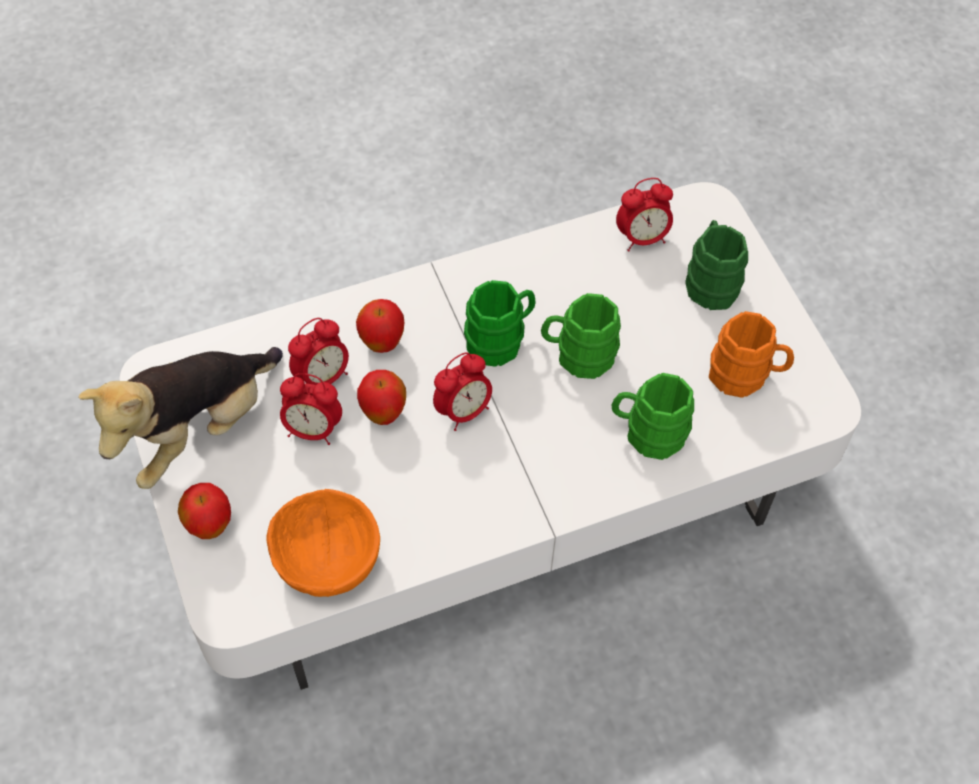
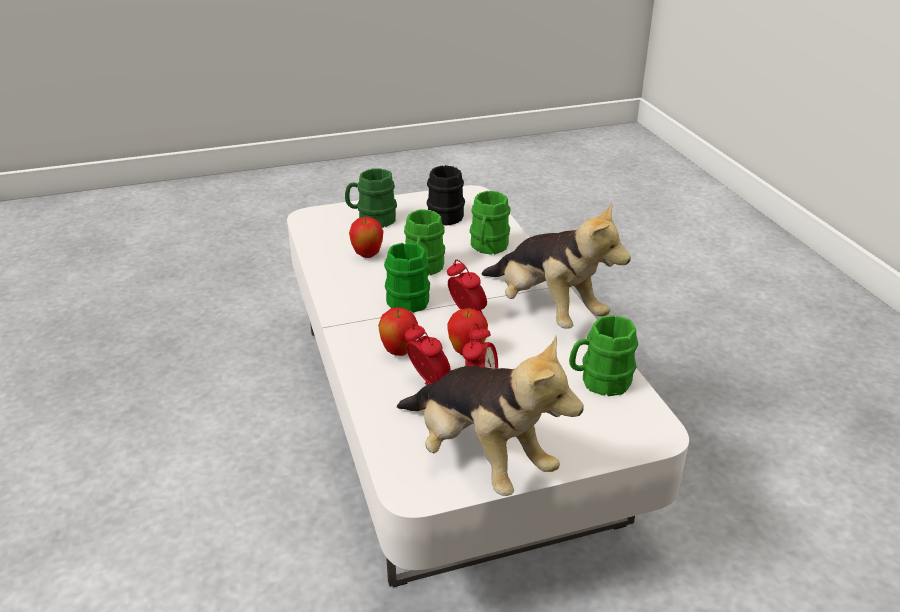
camera: 85 degrees left, 25 degrees down
apple [178,483,231,539] -> apple moved to [349,217,384,258]
orange bowl [267,489,380,597] -> green mug [569,315,638,396]
alarm clock [616,178,673,251] -> none
orange mug [709,311,794,398] -> black mug [427,165,465,226]
none -> plush toy [481,202,631,329]

